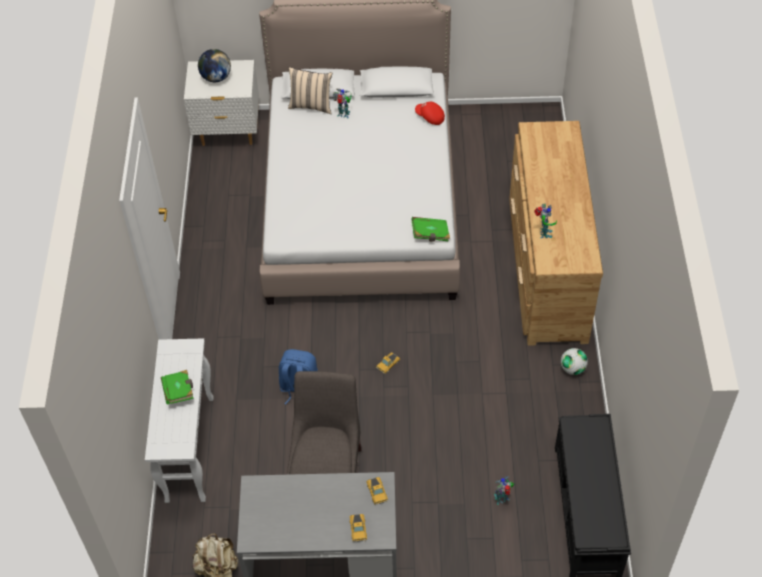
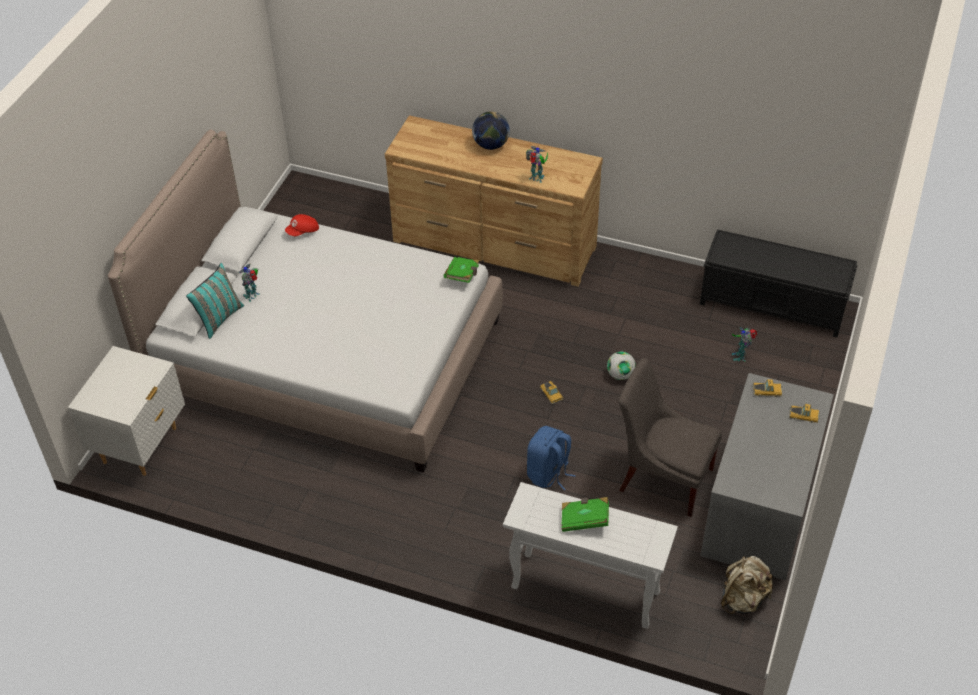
camera: 70 degrees left, 5 degrees down
globe [198,49,231,82] -> globe moved to [472,112,510,150]
beige pillow [288,67,332,114] -> turquoise pillow [186,263,244,339]
football [561,348,588,375] -> football moved to [607,352,636,380]

